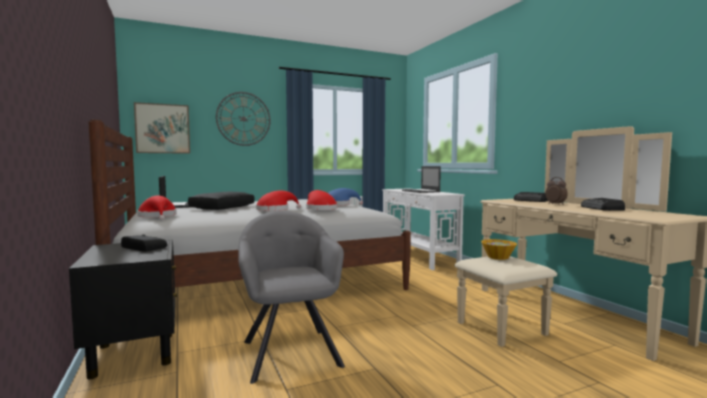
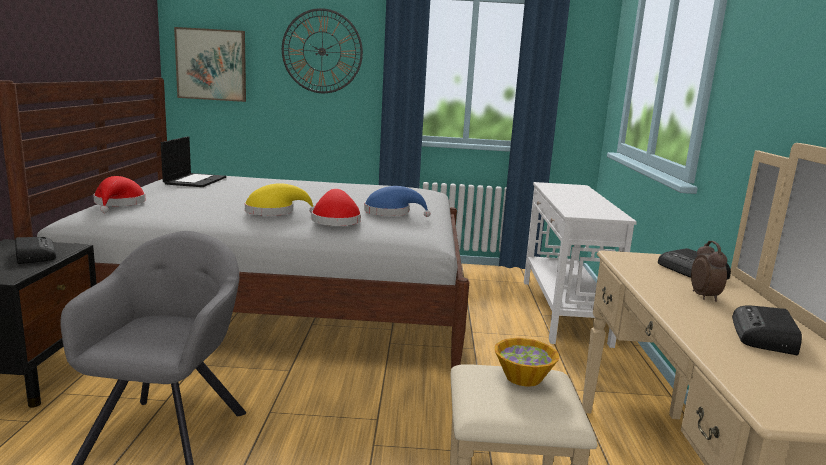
camera: 25 degrees right, 10 degrees up
black pillow [188,192,255,210] -> none
red hat [256,191,301,211] -> yellow hat [245,183,314,216]
laptop [402,166,441,193] -> none

